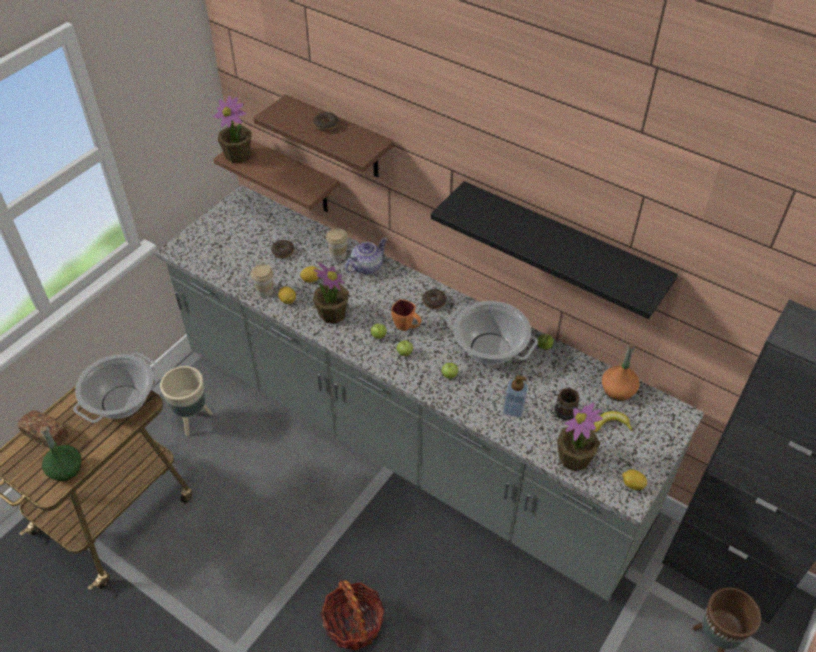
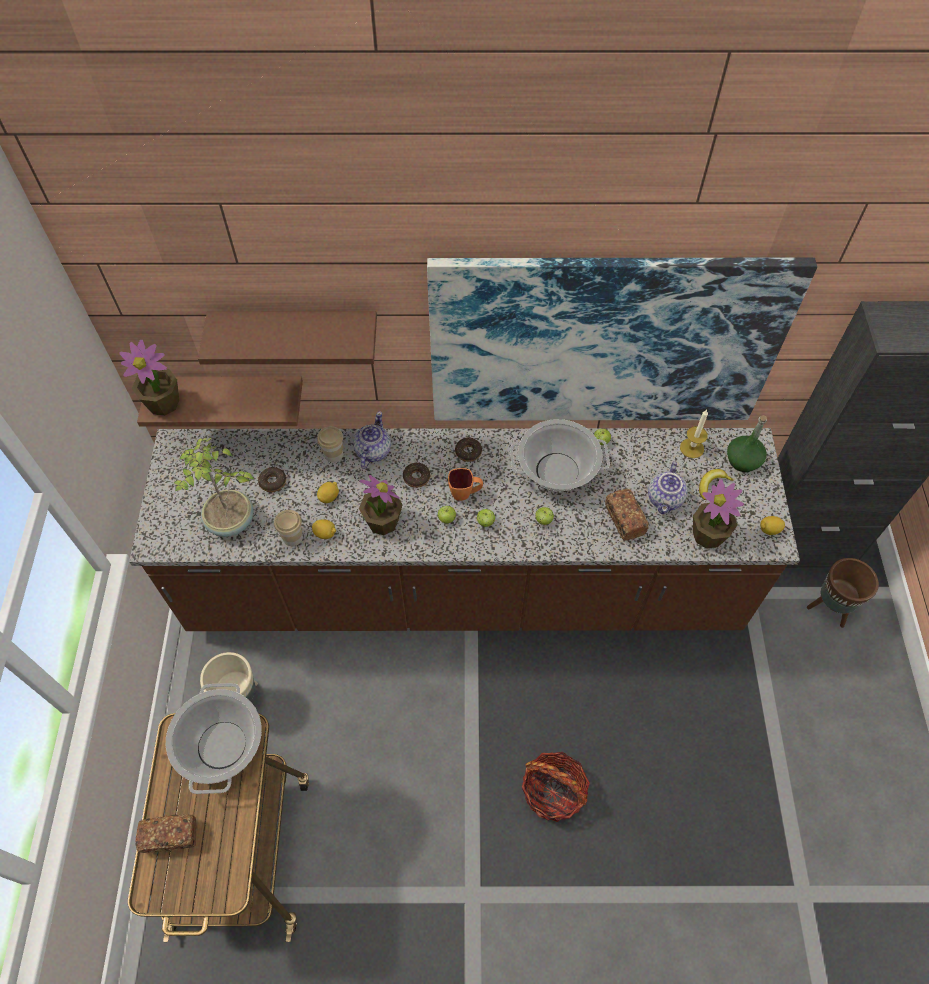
camera: 35 degrees left, 10 degrees up
green bottle [41,426,81,481] -> green bottle moved to [727,415,767,472]
grey counter [155,185,705,602] -> brown counter [129,428,800,631]
donut [313,112,339,131] -> donut moved to [403,463,430,488]
black shelf [431,181,678,319] -> picture [427,258,817,420]
soap dispenser [503,375,528,418] -> bread [605,489,649,541]
brown mug [550,388,580,421] -> teapot [648,461,687,514]
orange bottle [602,343,640,401] -> candle [680,410,708,458]
none -> potted plant [173,437,255,537]

